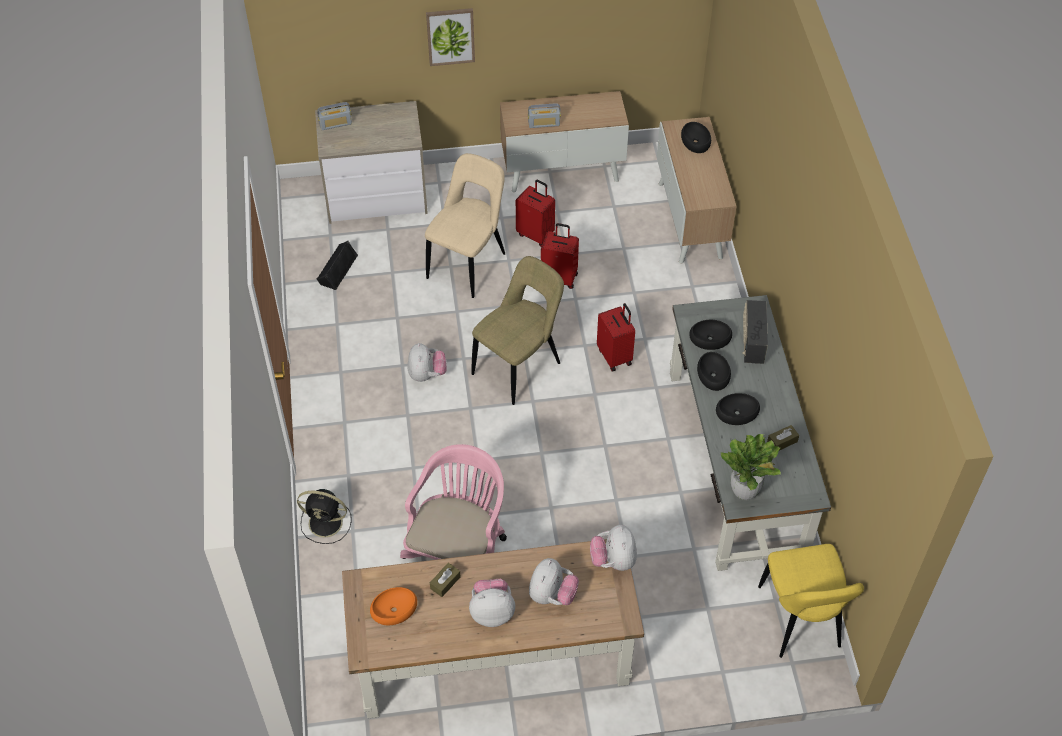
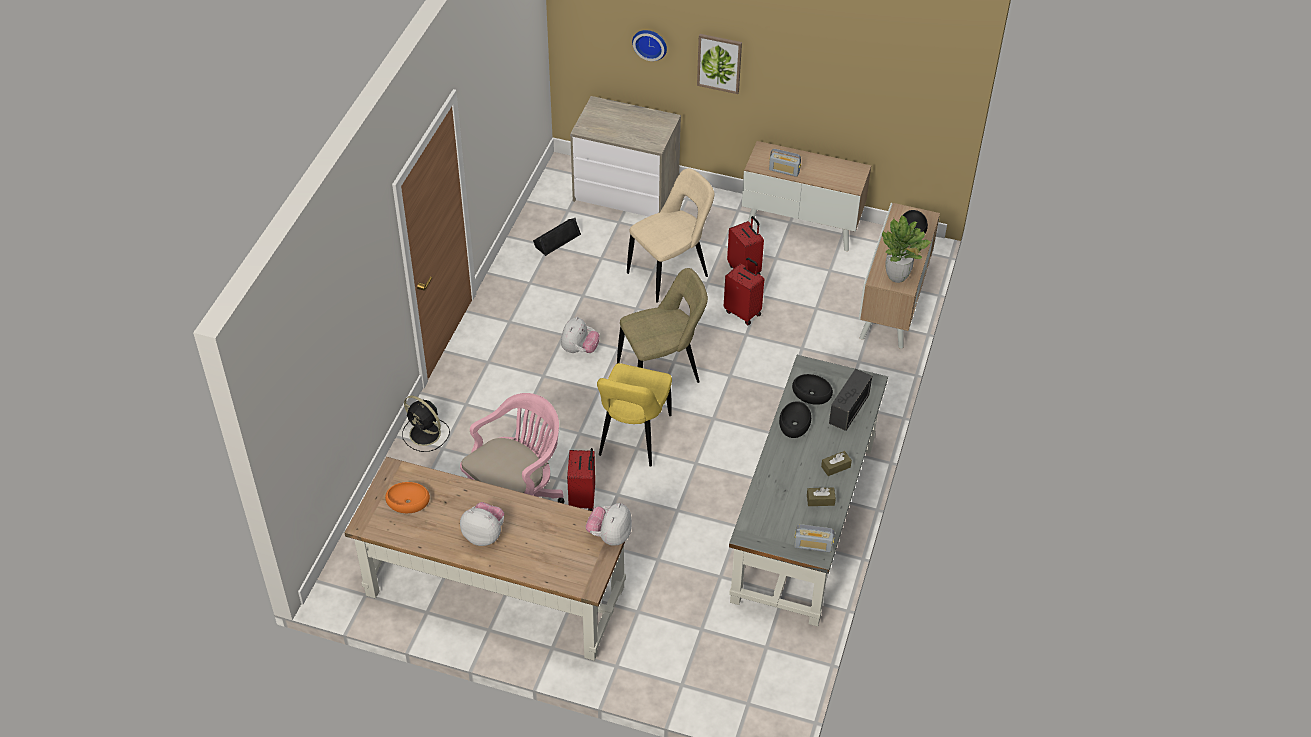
camera: 25 degrees right, 5 degrees down
radio [317,102,352,130] -> radio moved to [794,524,834,552]
brown tissue box [430,563,461,597] -> brown tissue box moved to [821,451,852,476]
plush toy [529,558,579,605] -> none
red suitcase [597,303,635,371] -> red suitcase moved to [567,448,595,511]
black bowl [716,393,760,425] -> none
potted plant [721,434,781,500] -> potted plant moved to [882,215,931,283]
yellow chair [758,544,864,658] -> yellow chair moved to [597,363,672,467]
none -> wall clock [632,30,667,61]

